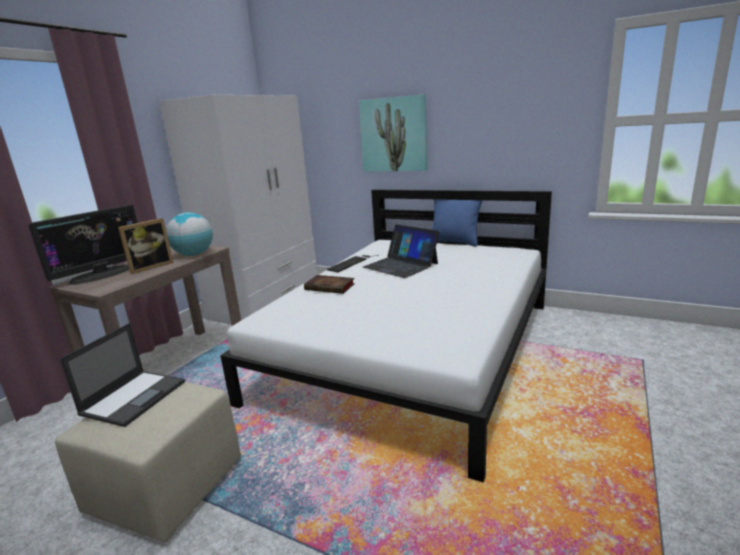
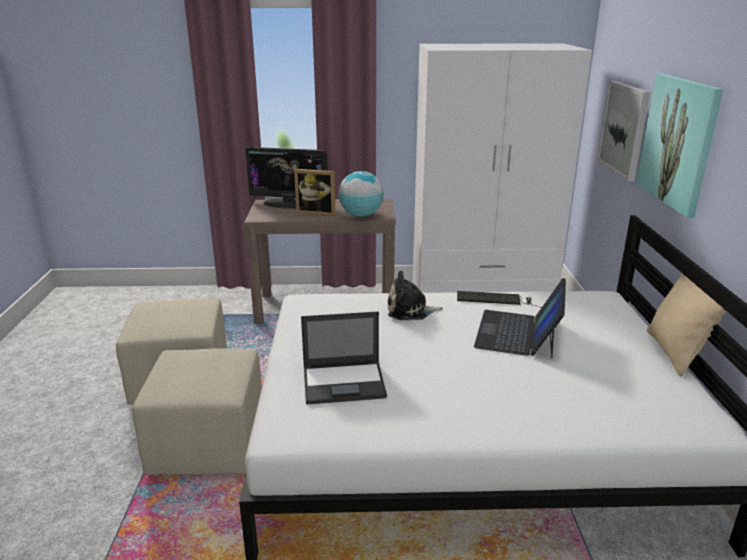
camera: 60 degrees right, 5 degrees up
laptop [60,323,185,427] -> laptop moved to [301,311,387,404]
book [304,275,355,294] -> plush toy [387,270,443,320]
blue pillow [432,199,483,246] -> beige pillow [647,273,726,376]
none -> beige ottoman [133,348,262,475]
none -> picture [597,81,650,182]

